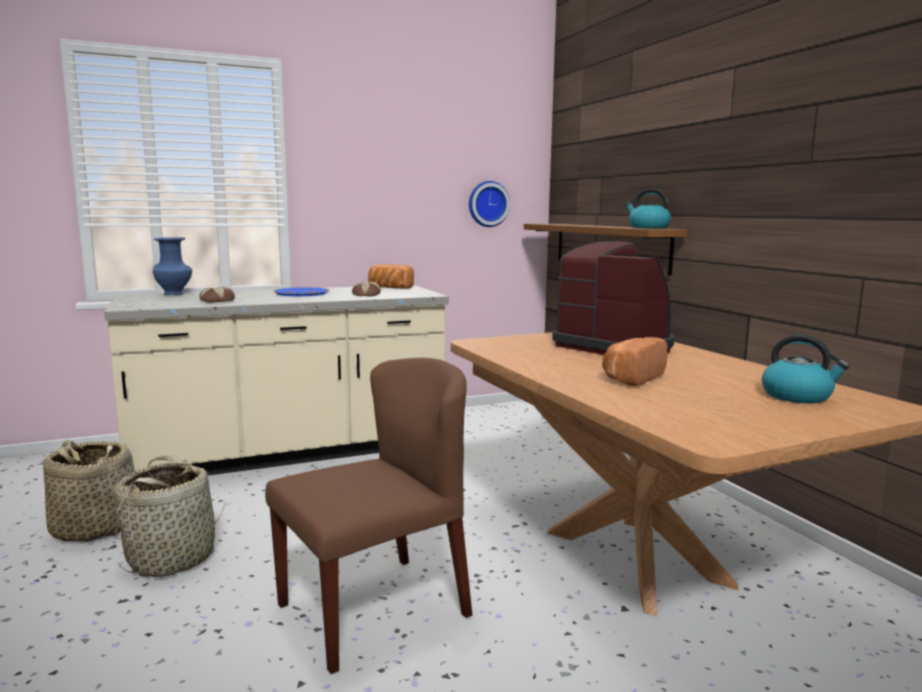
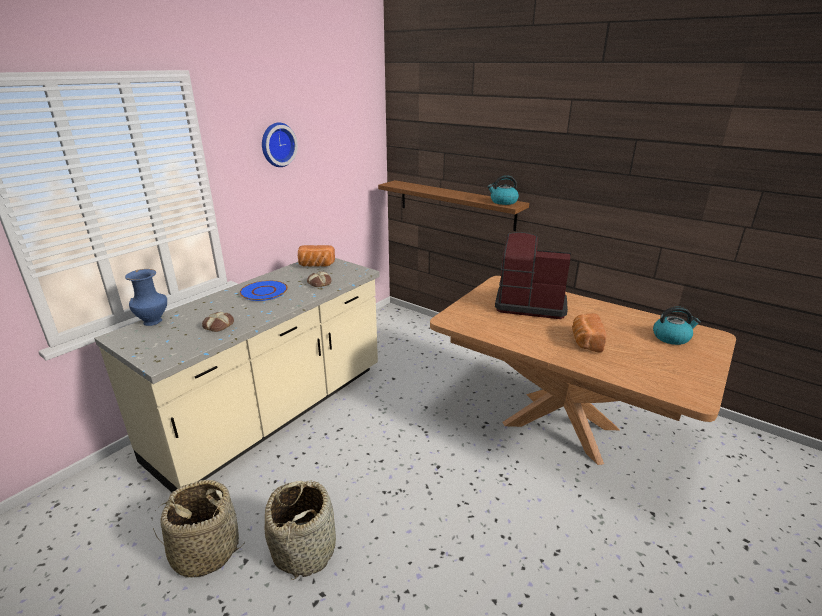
camera: 30 degrees left, 15 degrees up
brown chair [265,358,472,674] -> none
wall clock [469,181,510,227] -> wall clock moved to [262,122,298,167]

